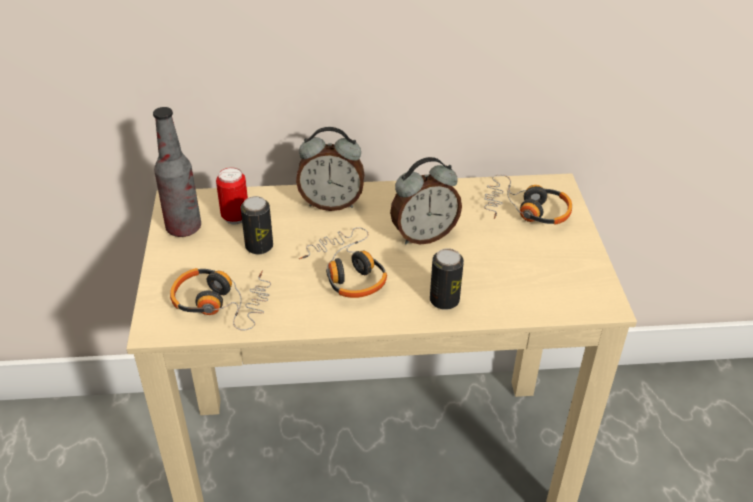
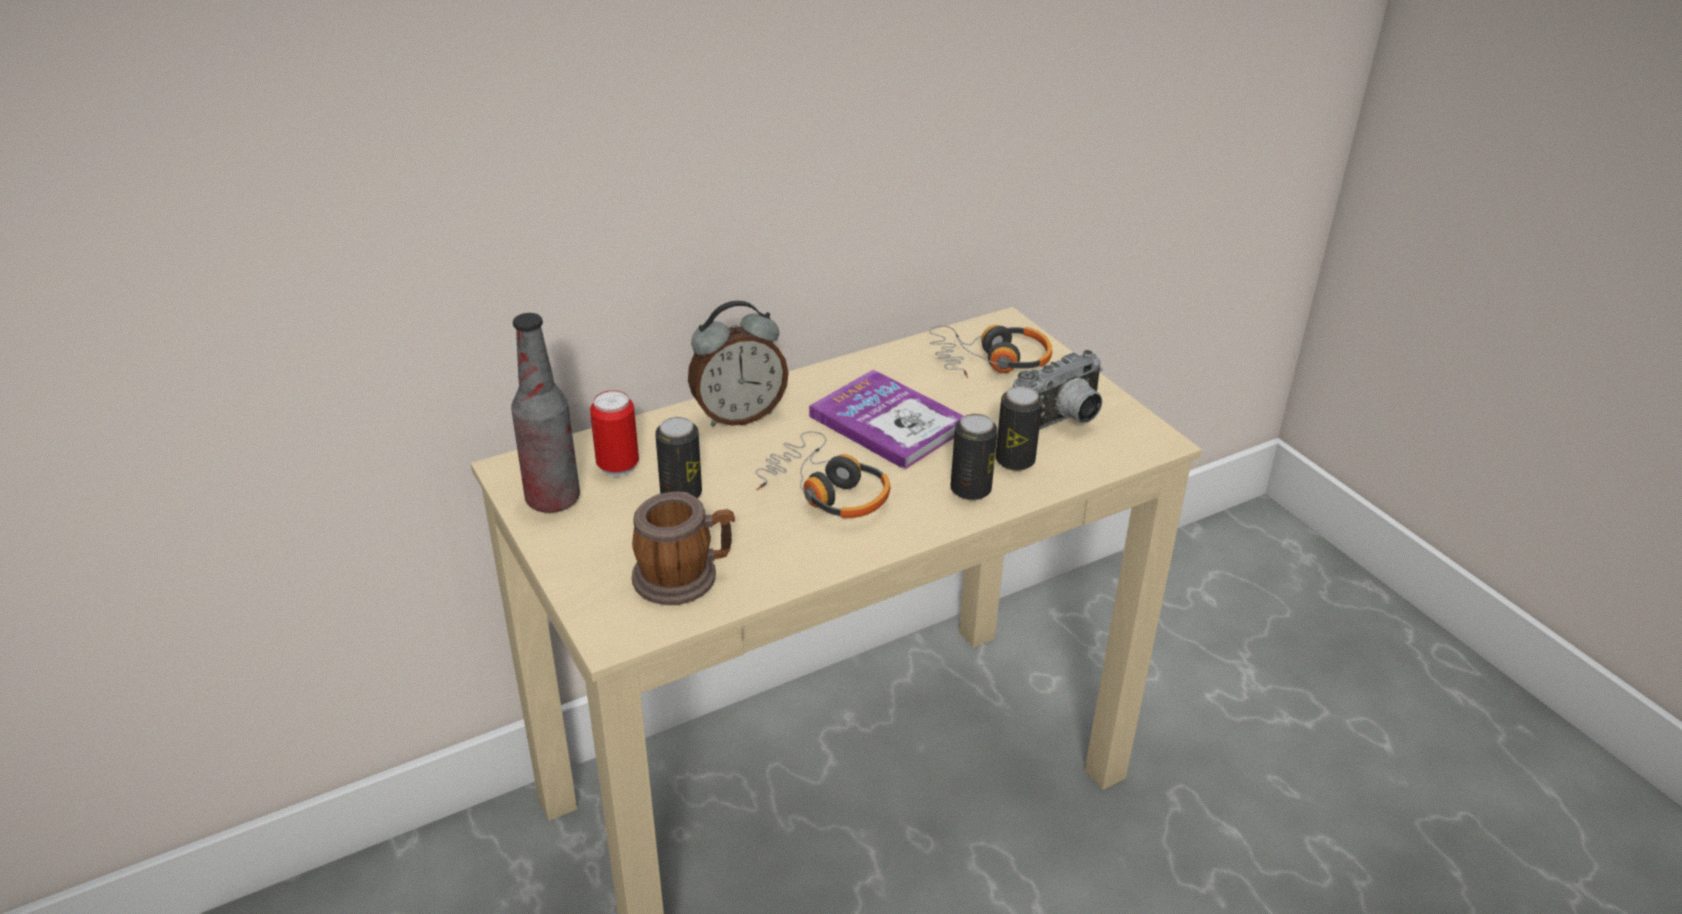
camera: 25 degrees left, 5 degrees down
headphones [170,268,271,330] -> mug [632,492,735,605]
alarm clock [390,157,462,245] -> book [809,369,964,470]
none -> can [995,386,1043,471]
none -> camera [1013,350,1103,430]

